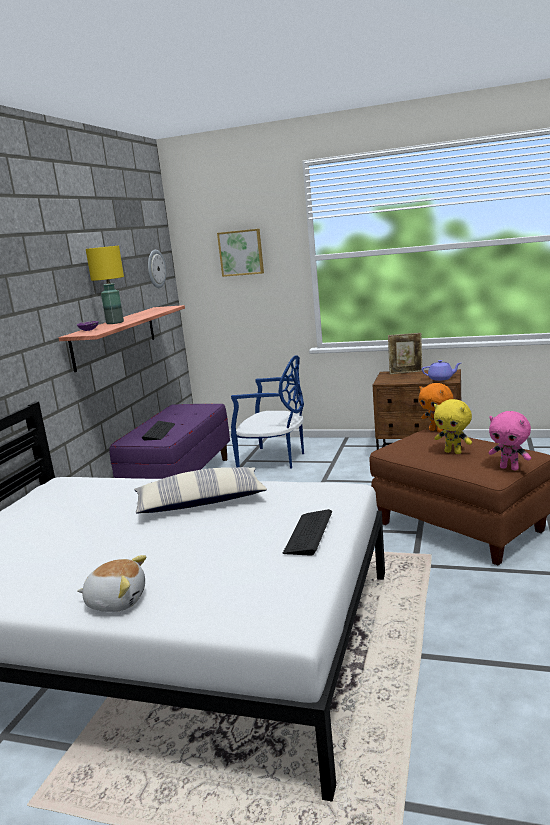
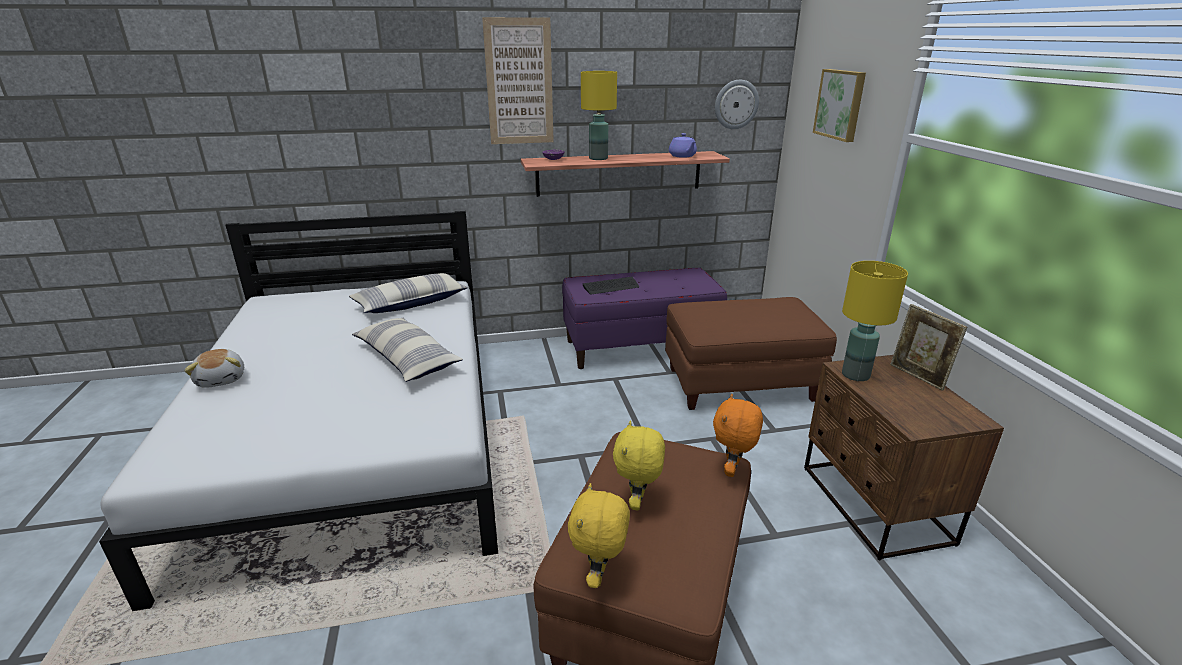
camera: 60 degrees right, 10 degrees up
blue chair [231,356,304,469] -> brown ottoman [665,297,837,410]
keyboard [283,509,332,556] -> none
purple teapot [422,360,461,381] -> purple teapot moved to [669,133,697,158]
pink plush toy [489,411,531,470] -> yellow plush toy [568,483,630,588]
none -> pillow [349,273,468,313]
none -> picture [482,17,554,144]
none -> yellow table lamp [842,261,908,381]

